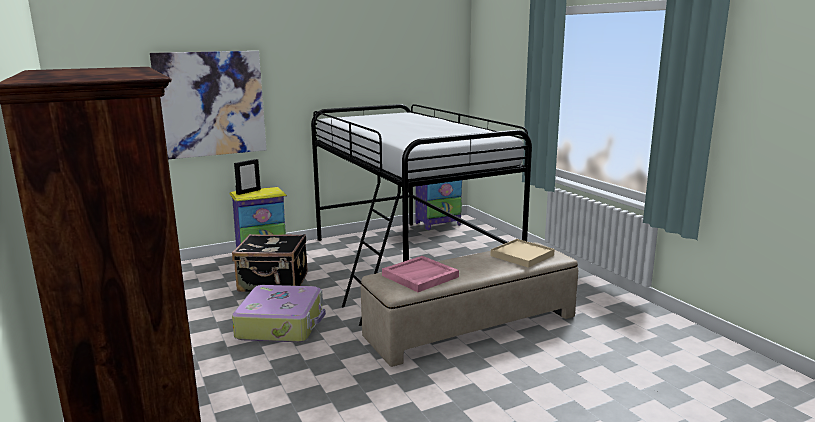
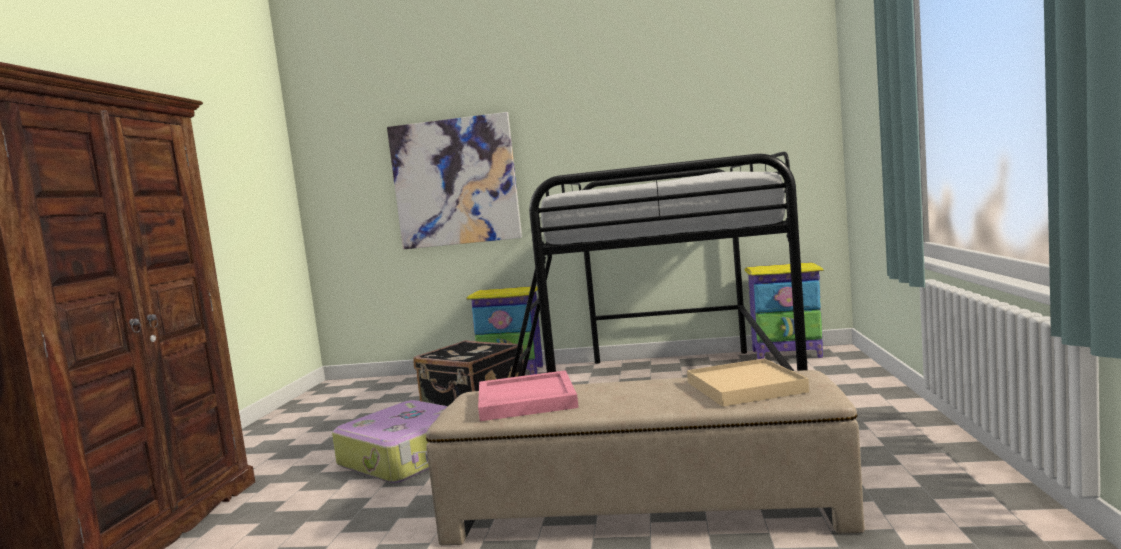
camera: 35 degrees right, 10 degrees down
picture frame [234,159,261,195] -> none

